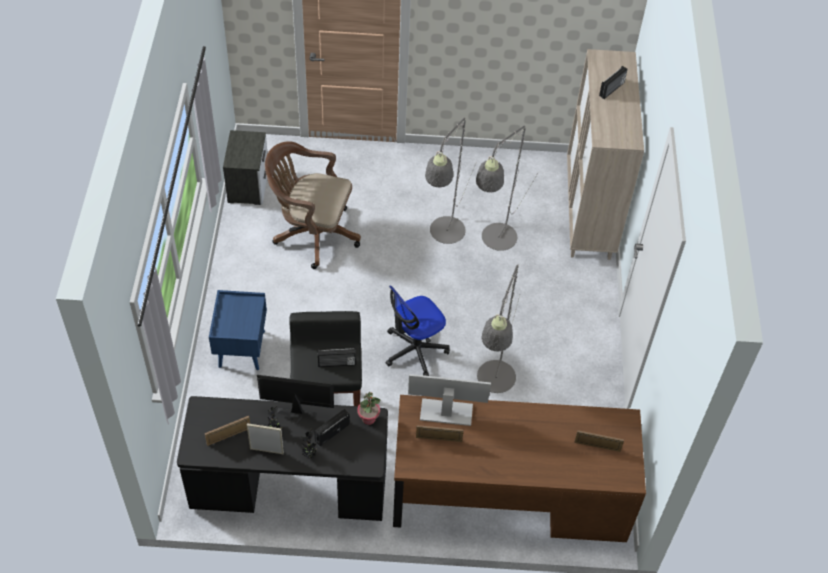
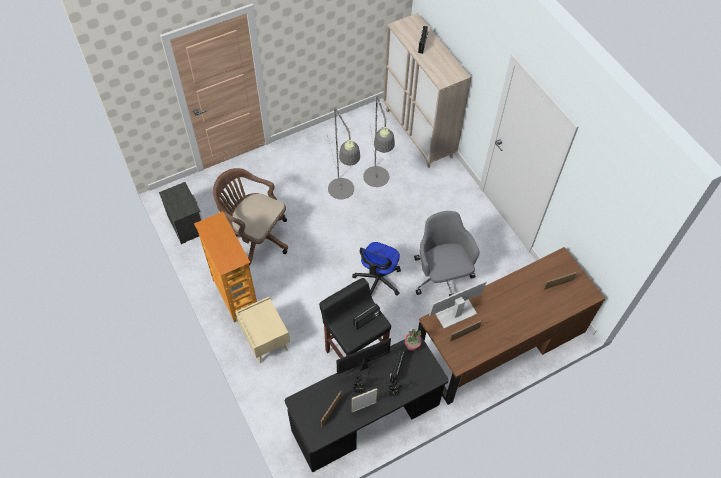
camera: 30 degrees left, 5 degrees up
blue nightstand [209,290,267,370] -> beige nightstand [236,297,290,363]
brown office chair [265,141,361,269] -> brown office chair turned 45 degrees clockwise [213,168,288,265]
grey floor lamp [477,264,520,393] -> grey office chair [414,211,480,296]
none -> bookcase [194,212,257,323]

